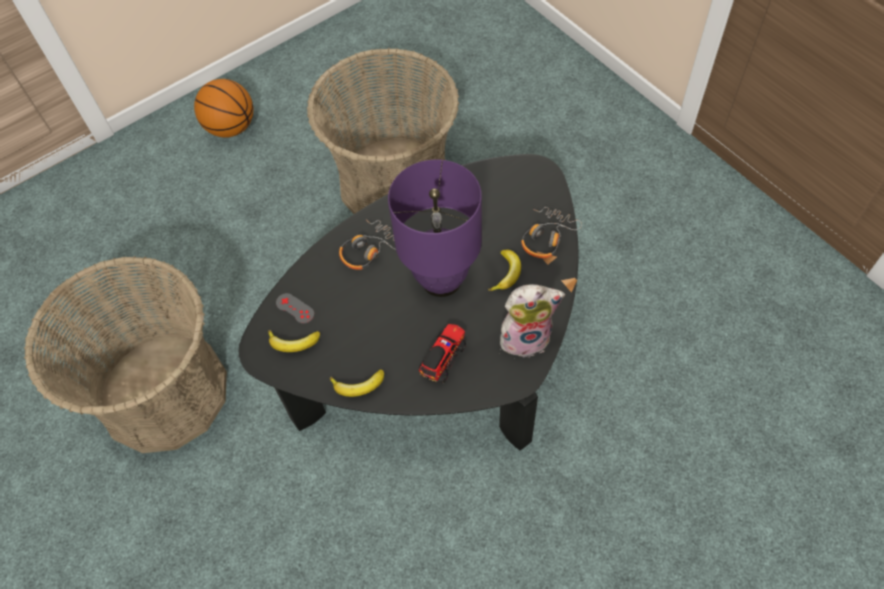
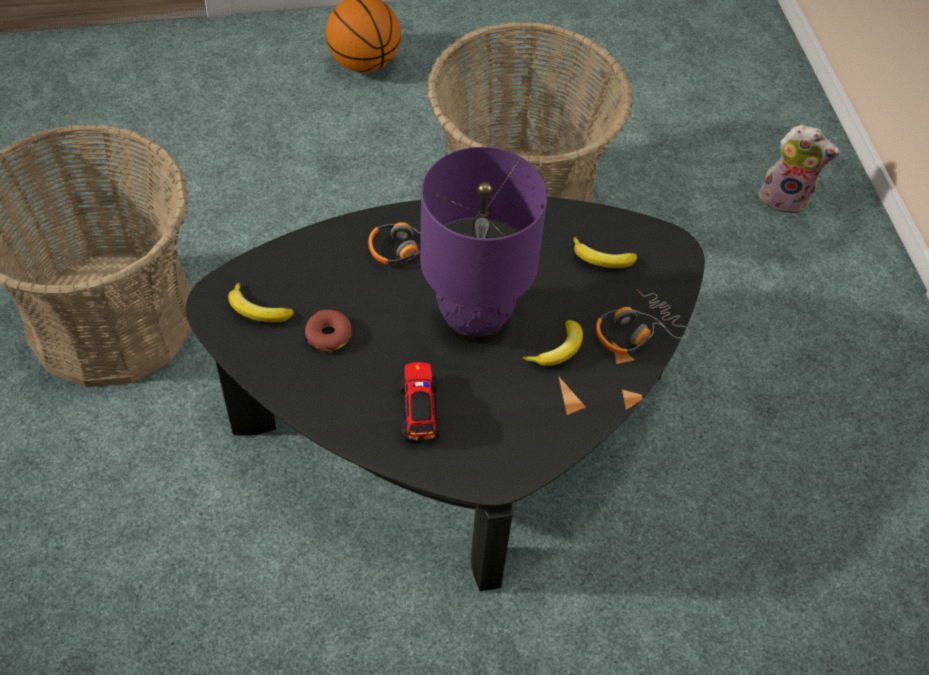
camera: 20 degrees right, 5 degrees down
grey game controller [276,293,315,324] -> none
banana [330,369,384,397] -> banana moved to [573,237,637,268]
toy truck [418,324,466,383] -> toy truck turned 60 degrees counterclockwise [399,362,441,440]
plush toy [500,284,565,357] -> plush toy moved to [758,125,840,215]
none -> donut [305,310,352,353]

